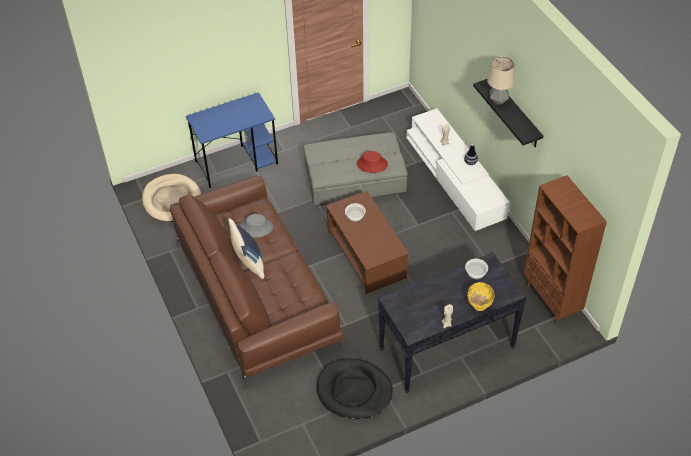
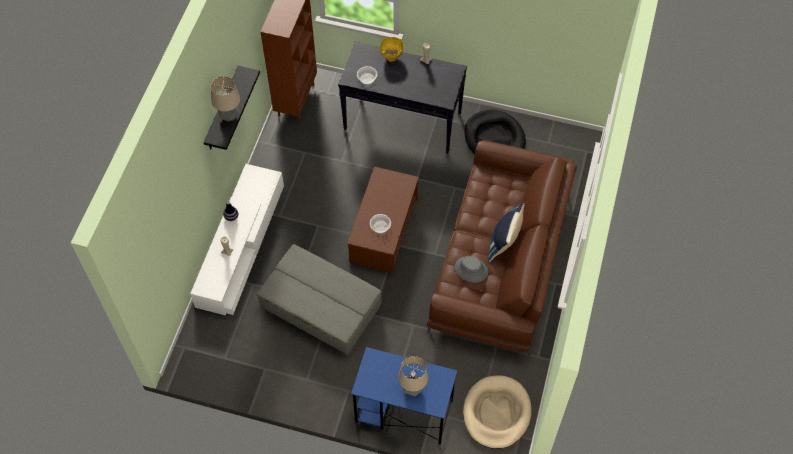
camera: 140 degrees left, 10 degrees up
red hat [357,151,388,173] -> none
none -> table lamp [398,356,428,397]

